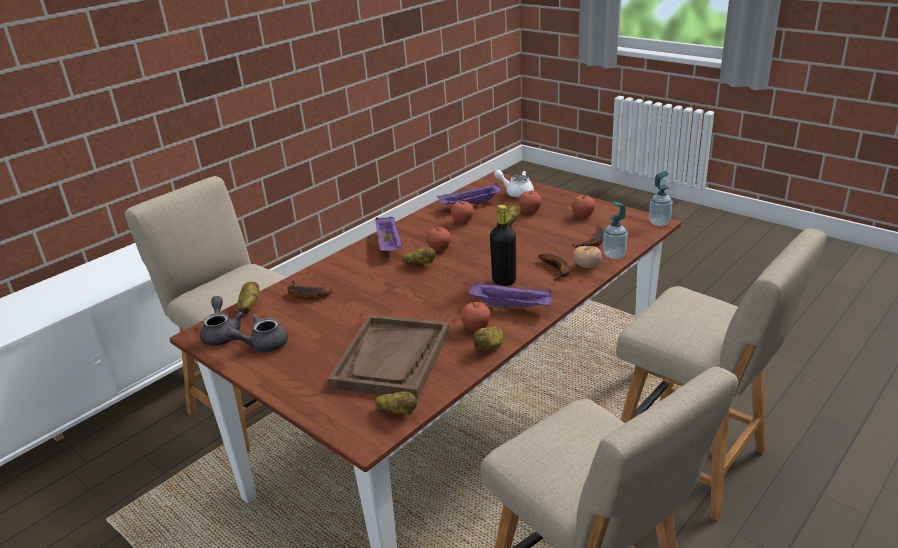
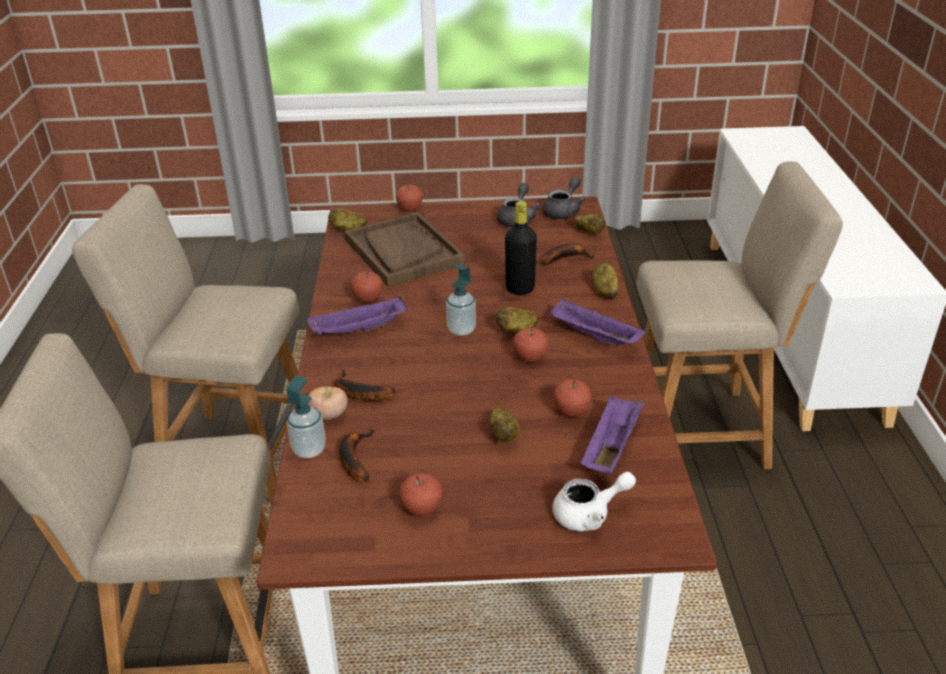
camera: 135 degrees right, 5 degrees up
grey teapot [200,296,244,346] -> grey teapot turned 90 degrees counterclockwise [542,177,585,219]
potato [472,327,503,351] -> potato moved to [593,262,619,299]
black bottle [490,205,516,286] -> black bottle moved to [505,201,537,295]
apple [519,190,542,214] -> apple moved to [396,185,423,212]
soap dispenser [649,171,672,226] -> soap dispenser moved to [446,264,476,336]

